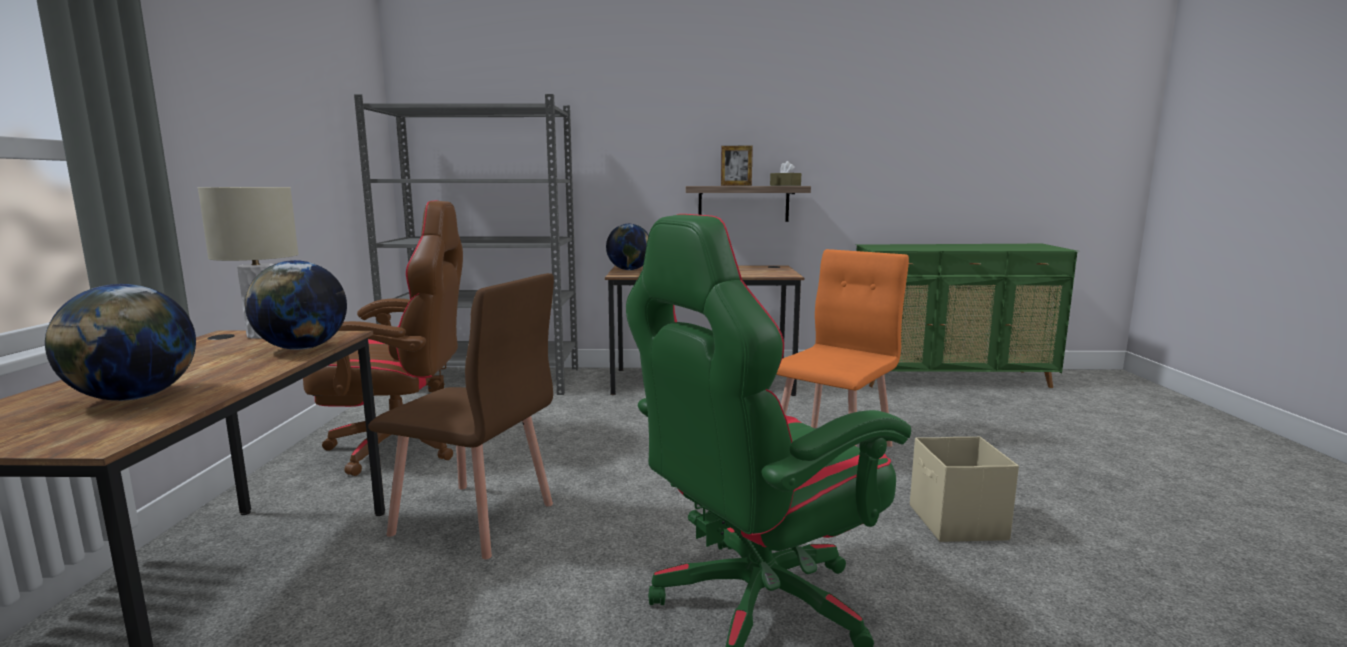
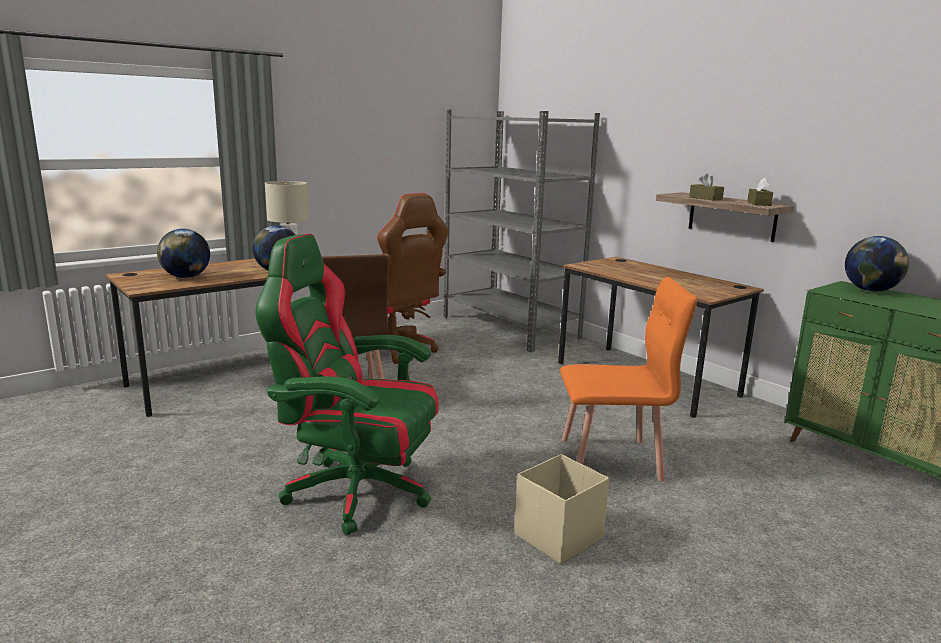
camera: 50 degrees right, 5 degrees up
globe [606,224,649,270] -> globe moved to [845,236,909,292]
picture frame [721,146,753,186] -> brown tissue box [689,174,724,200]

